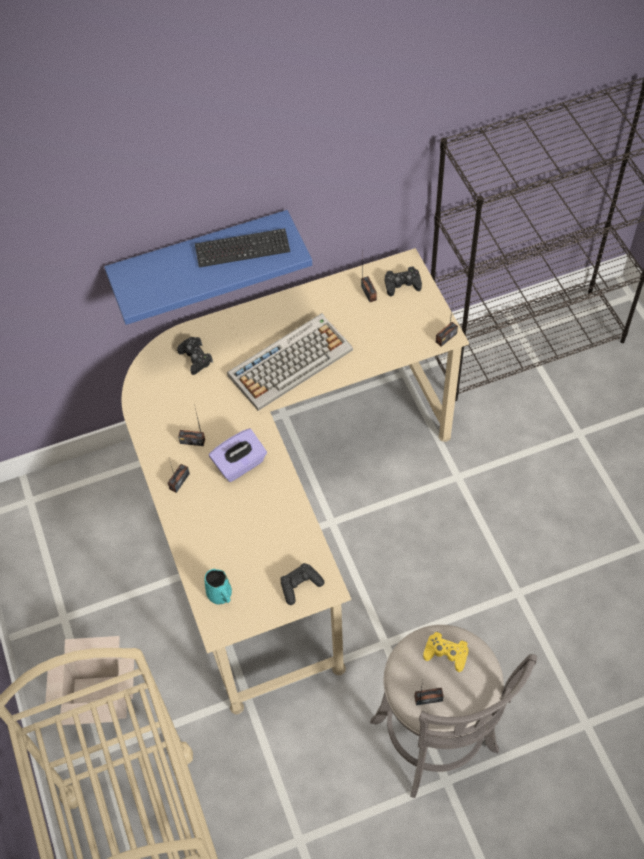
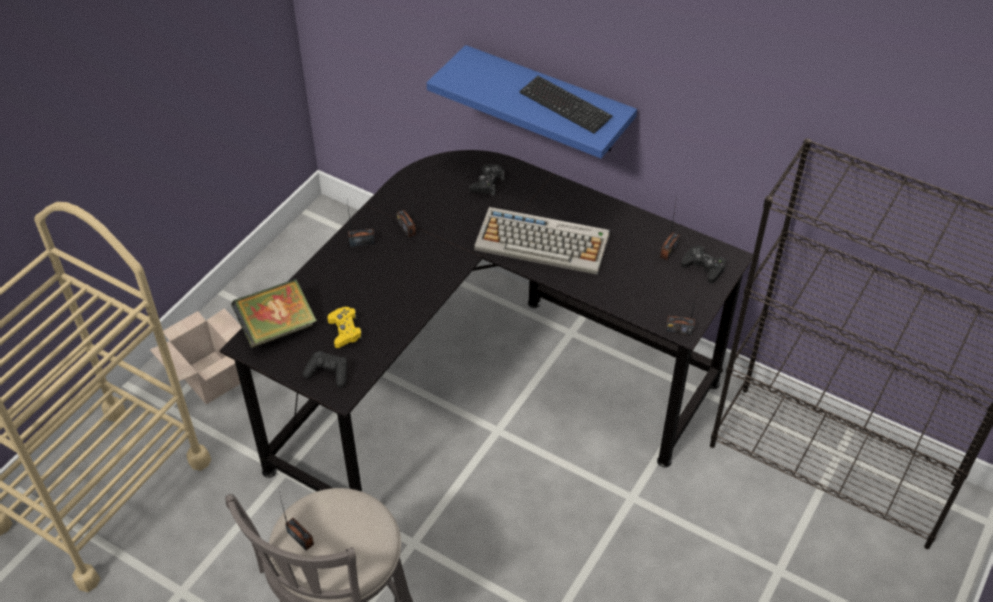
camera: 50 degrees right, 10 degrees down
beige desk [121,248,469,714] -> black desk [219,150,753,491]
turquoise mug [205,569,232,605] -> book [231,279,317,348]
purple tissue box [209,428,267,482] -> none
yellow game controller [423,632,469,672] -> yellow game controller moved to [327,307,363,348]

